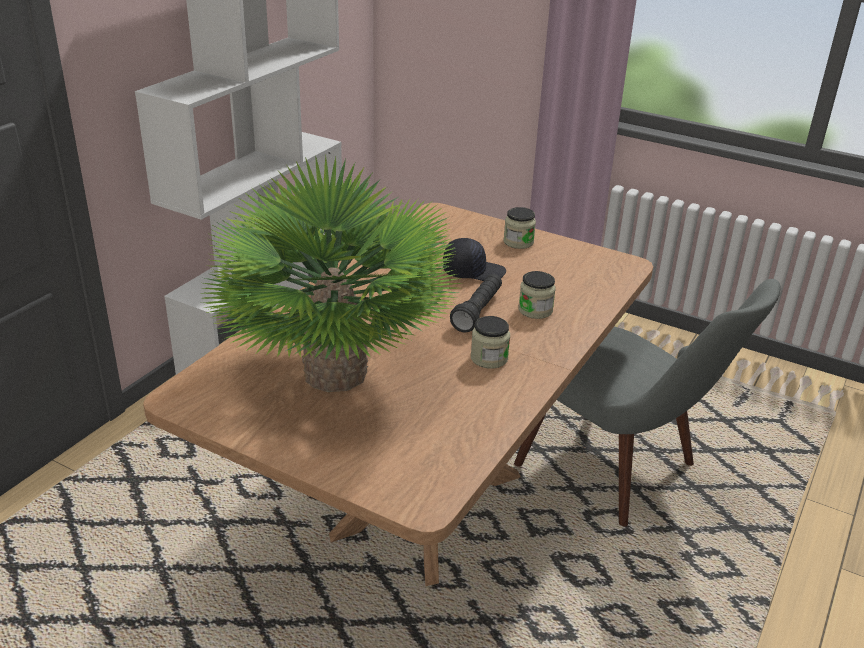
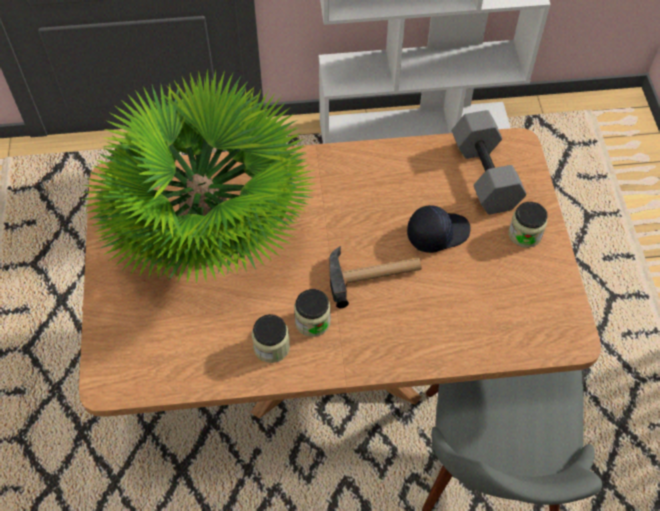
camera: 55 degrees right, 25 degrees up
black cap [443,238,506,281] -> black cap turned 75 degrees counterclockwise [407,205,471,253]
black flashlight [450,274,502,333] -> hammer [330,246,421,308]
jar [518,271,556,319] -> jar moved to [252,314,290,363]
none -> grey dumbbell [452,110,527,214]

